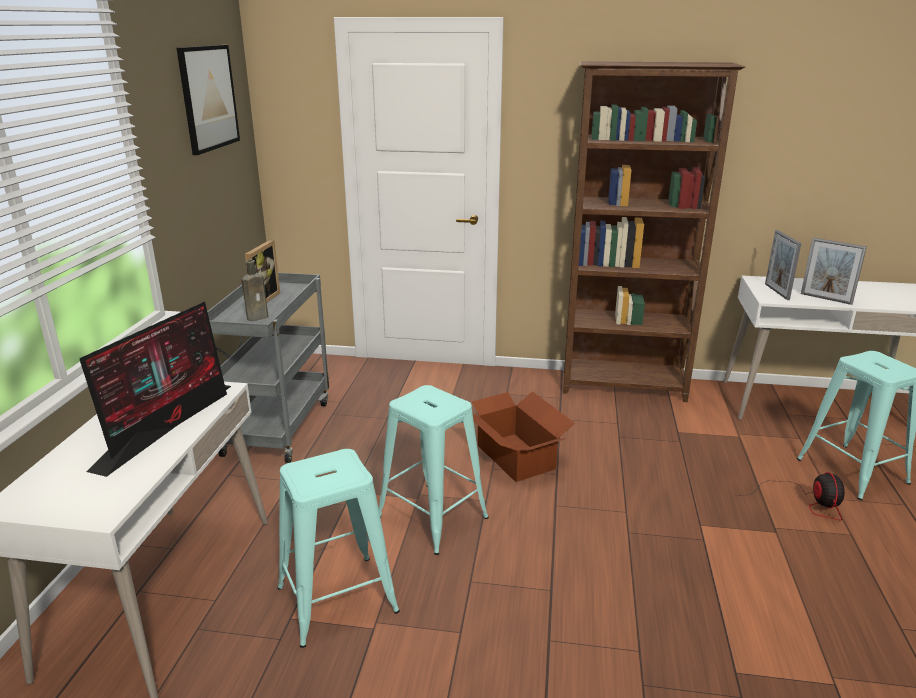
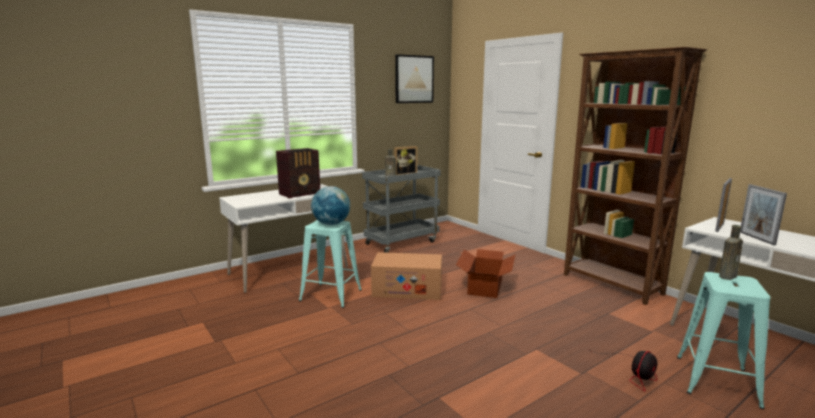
camera: 45 degrees right, 10 degrees down
monitor [79,302,231,477] -> radio [276,148,320,199]
turquoise stool [379,385,489,555] -> cardboard box [371,252,442,300]
none -> globe [311,186,350,225]
none -> brown bottle [719,225,743,280]

